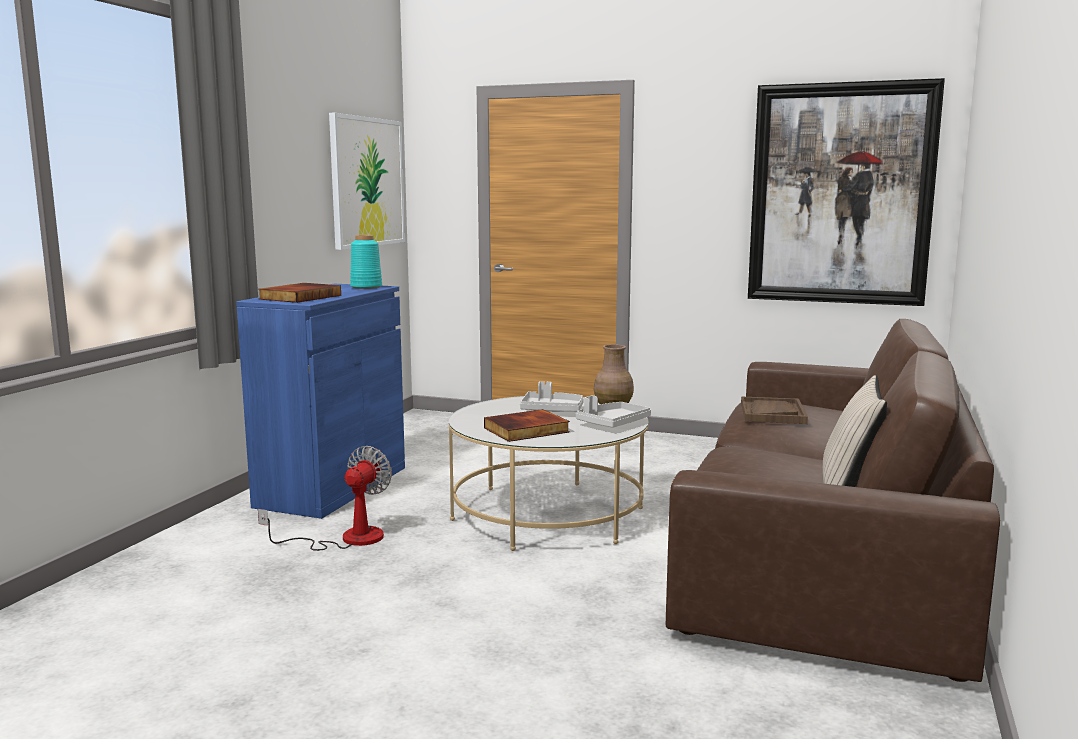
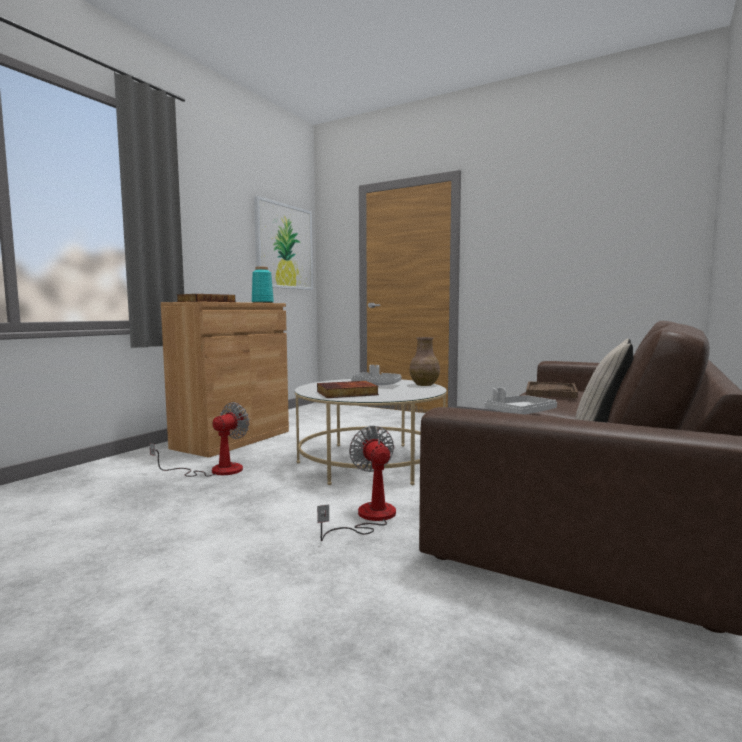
camera: 10 degrees right, 5 degrees down
blue cabinet [236,284,405,519] -> brown cabinet [161,302,289,458]
grey tray [576,395,651,428] -> grey tray moved to [485,387,557,414]
picture [748,78,945,306] -> none
none -> fan [317,426,396,541]

